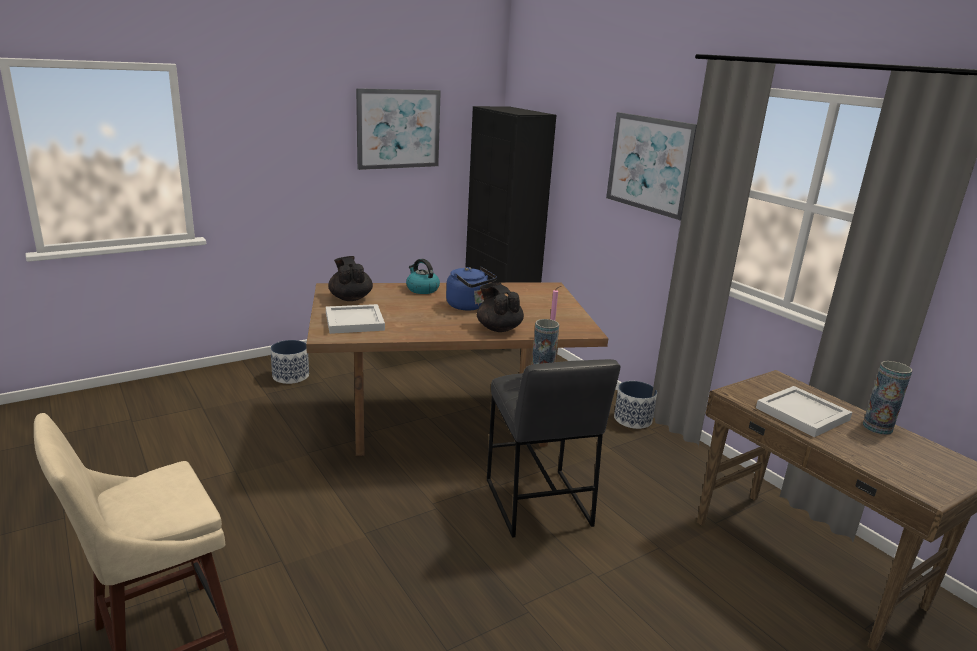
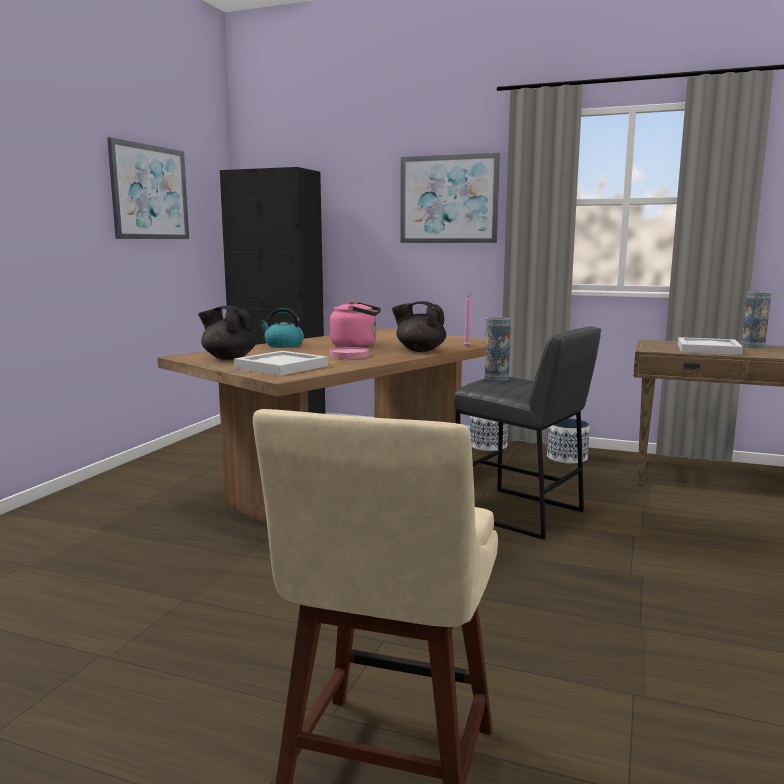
camera: 35 degrees left, 10 degrees down
planter [270,340,309,384] -> planter moved to [547,418,590,464]
blue kettle [446,267,497,311] -> pink kettle [330,301,381,348]
none -> pink plate [329,347,369,359]

